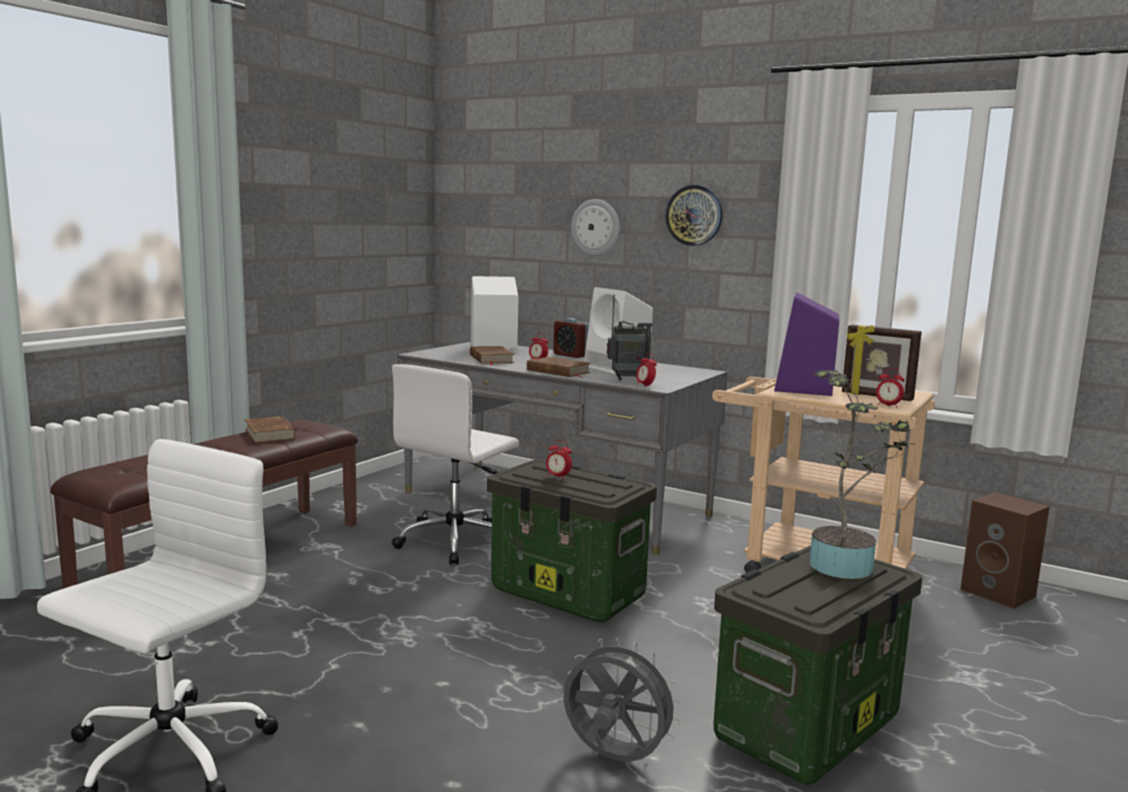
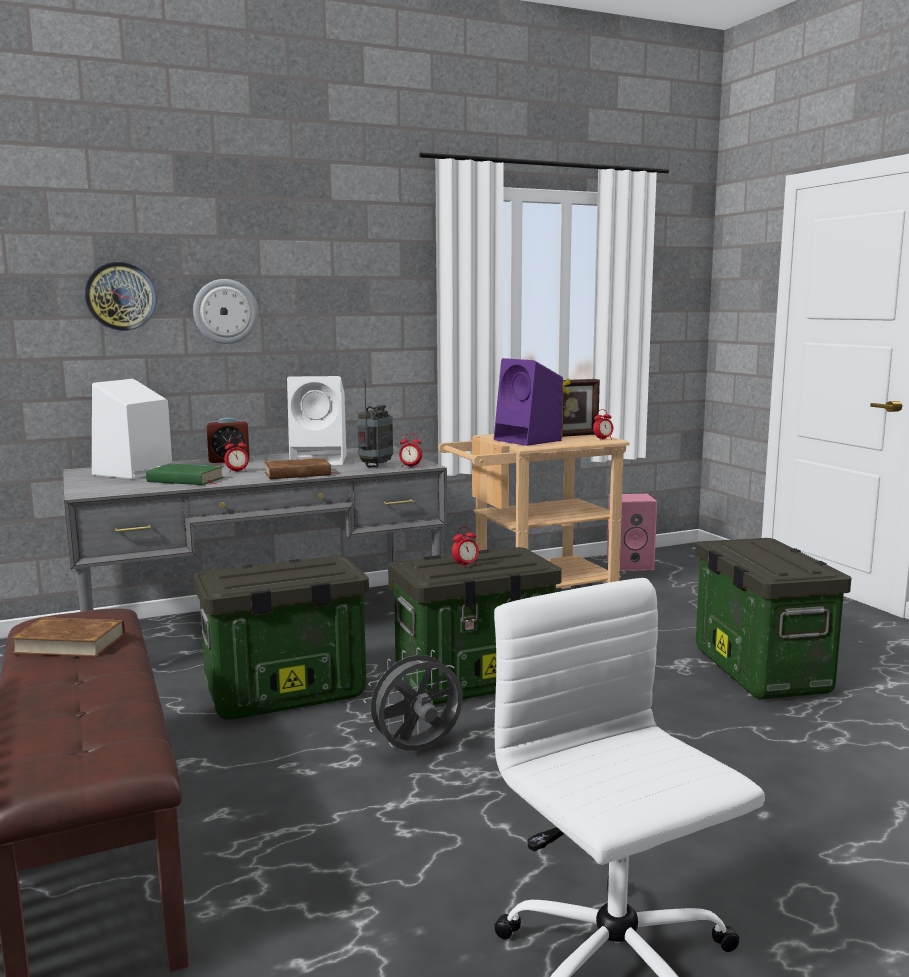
camera: 55 degrees left, 0 degrees up
white office chair [392,364,519,565] -> storage box [193,555,369,720]
brown book [470,346,514,365] -> green book [146,464,224,485]
grey fan [563,637,682,762] -> grey fan moved to [363,647,463,751]
wall clock [665,185,723,246] -> wall clock moved to [85,262,157,331]
potted plant [809,370,916,579] -> none
brown speaker [960,492,1050,609] -> pink speaker [607,494,657,571]

